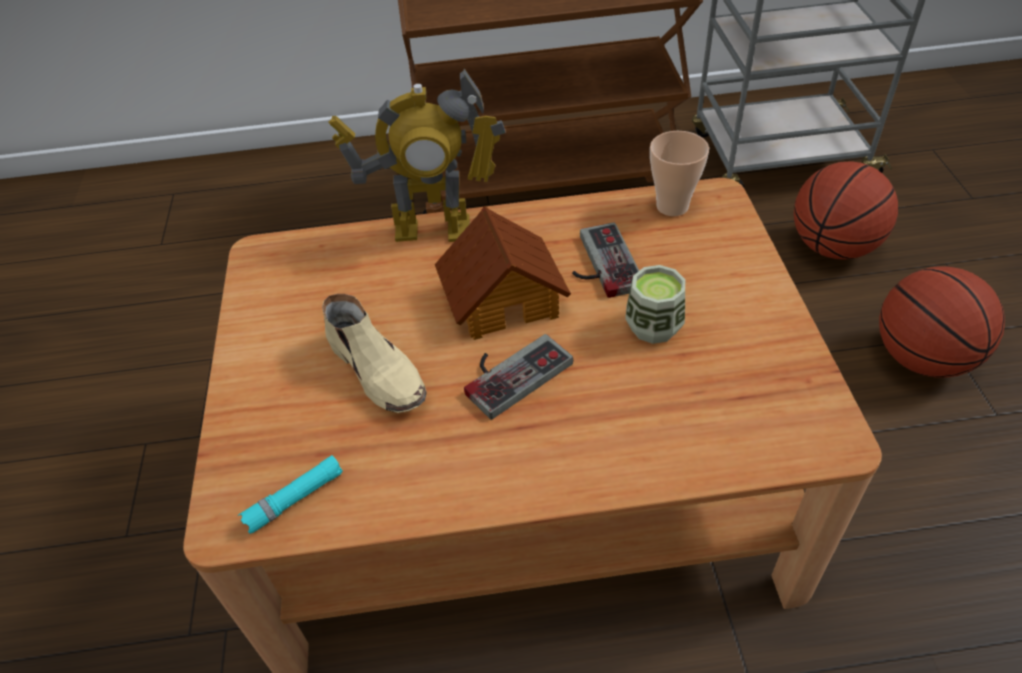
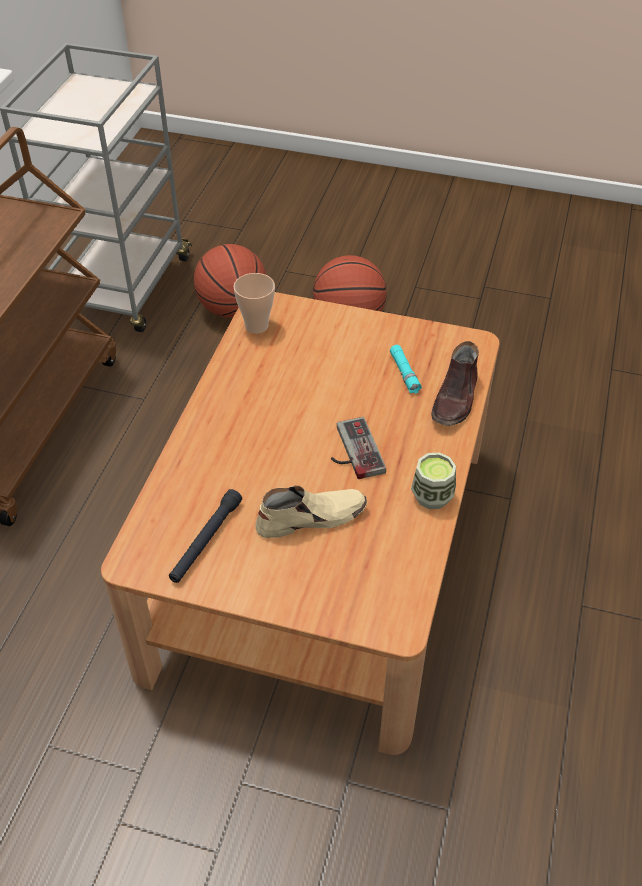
camera: 70 degrees left, 0 degrees up
turquoise flashlight [238,455,343,534] -> turquoise flashlight moved to [390,345,422,394]
toy robot [328,68,506,242] -> none
toy house [435,206,571,340] -> none
game controller [572,222,639,298] -> none
cup [625,265,685,344] -> cup moved to [411,453,456,509]
none -> black flashlight [169,489,242,583]
none -> brown shoe [431,341,479,426]

